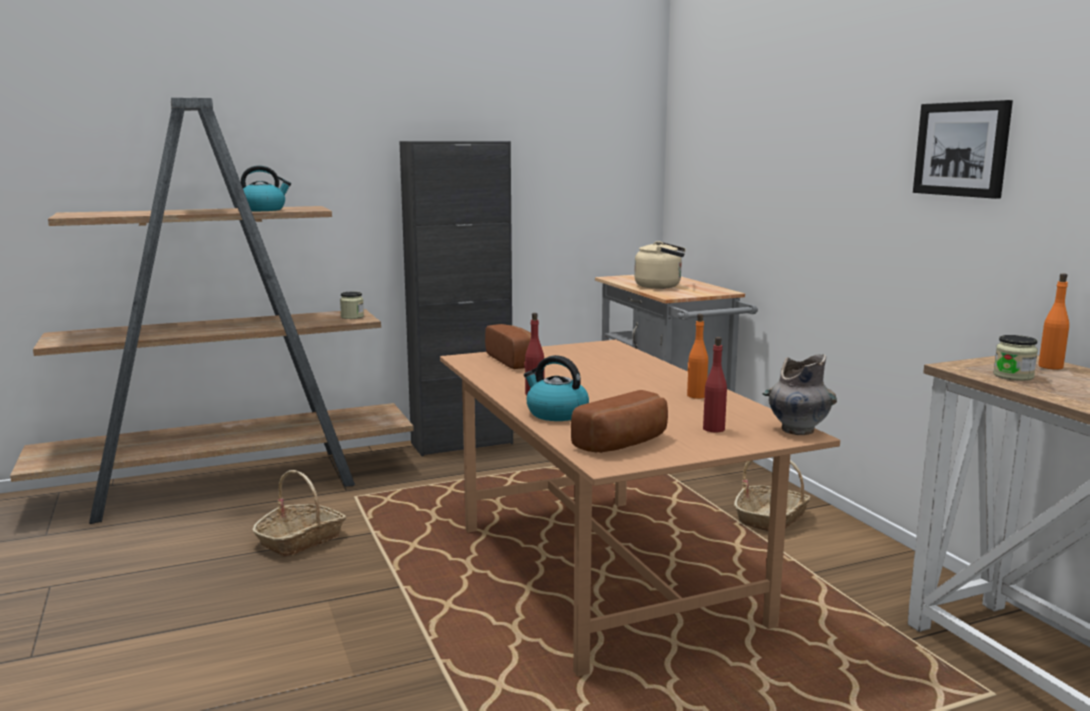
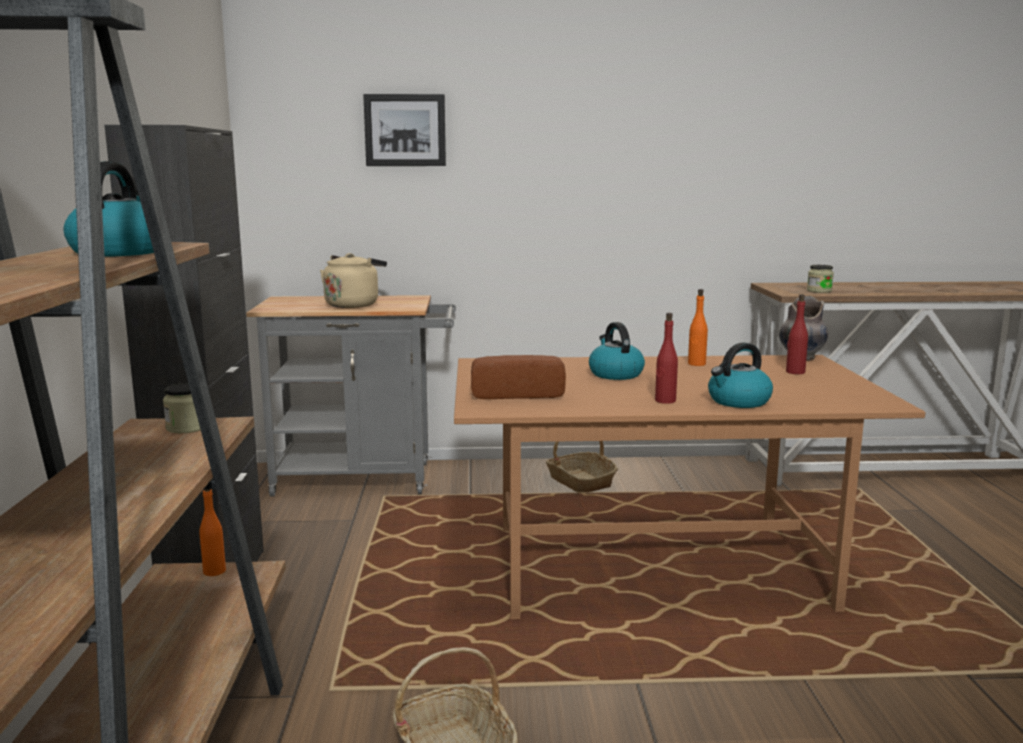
camera: 70 degrees left, 0 degrees up
bread [571,390,668,453] -> none
picture [913,100,1013,199] -> picture moved to [363,94,446,166]
orange bottle [1038,273,1069,370] -> orange bottle moved to [199,489,226,576]
none -> kettle [589,322,645,380]

